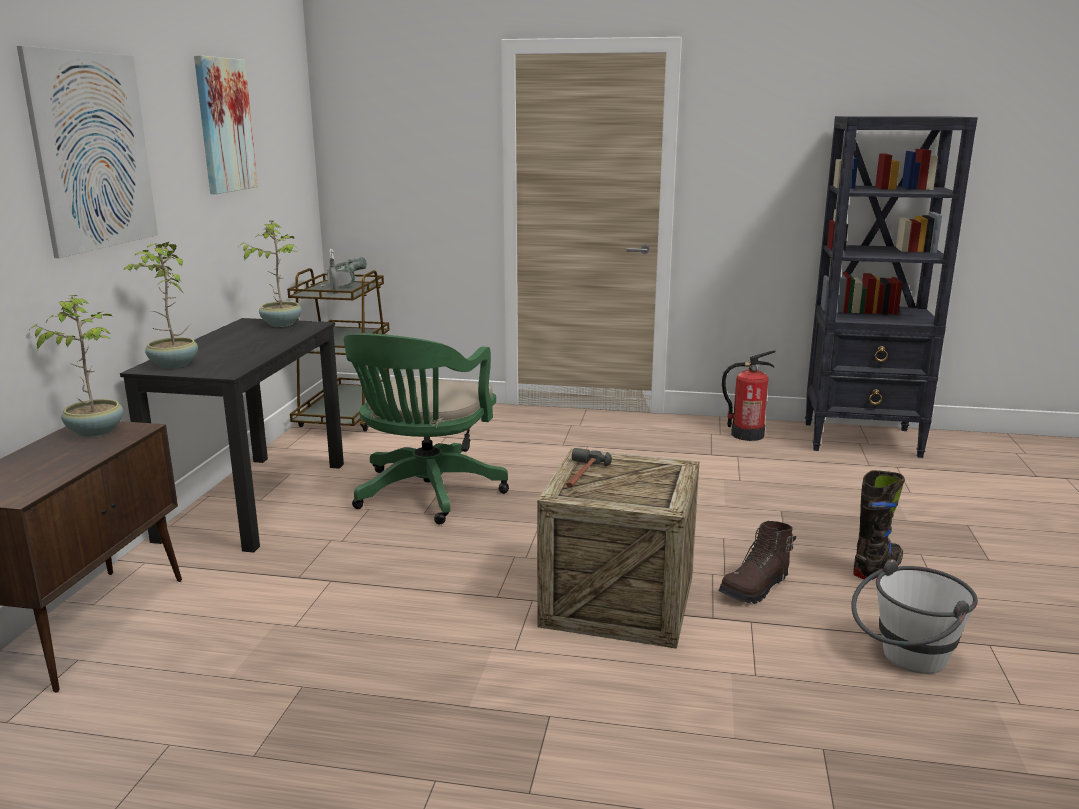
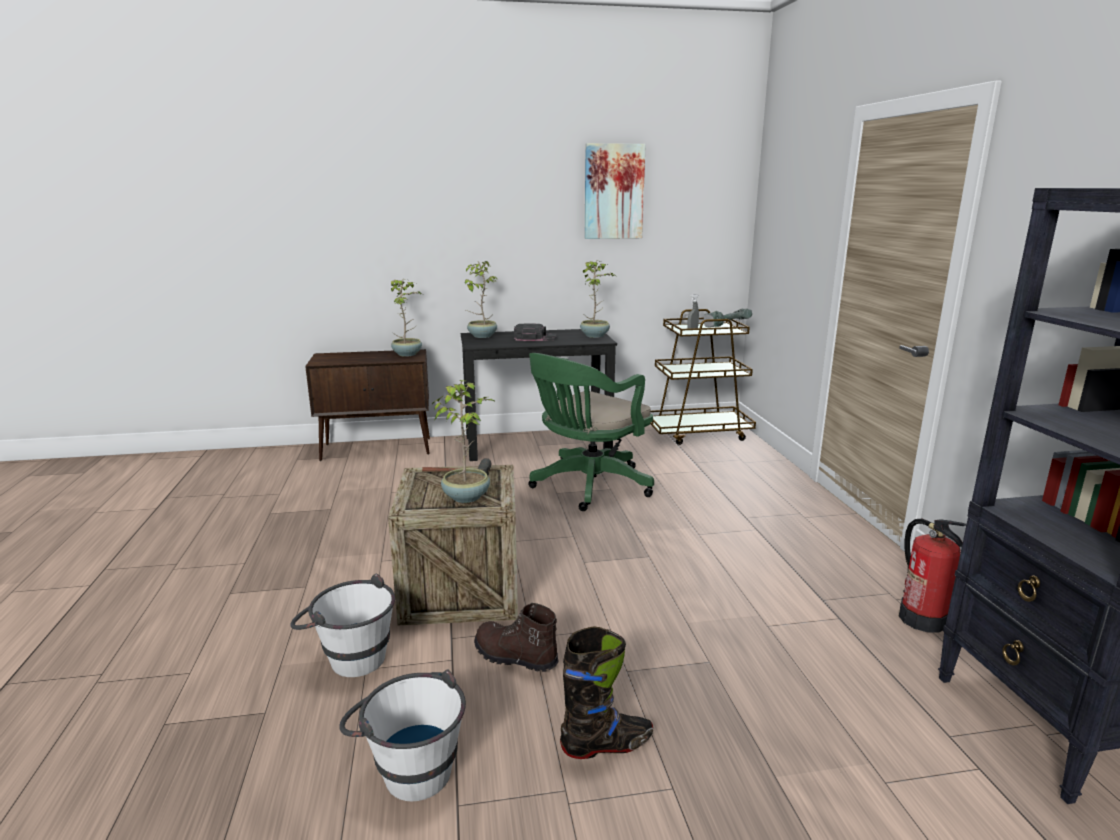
camera: 70 degrees right, 0 degrees up
picture [17,46,158,258] -> none
green office chair [344,333,509,524] -> green office chair turned 45 degrees counterclockwise [528,353,654,511]
black boot [853,470,905,580] -> black boot turned 45 degrees counterclockwise [560,626,653,759]
none -> white bucket [290,574,395,677]
none -> potted plant [432,380,494,503]
none -> black cap [514,323,556,341]

